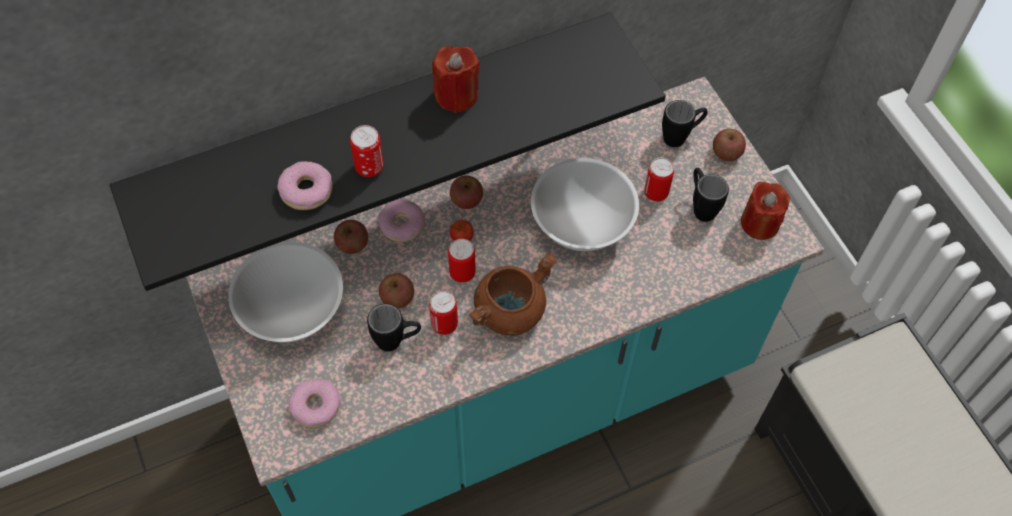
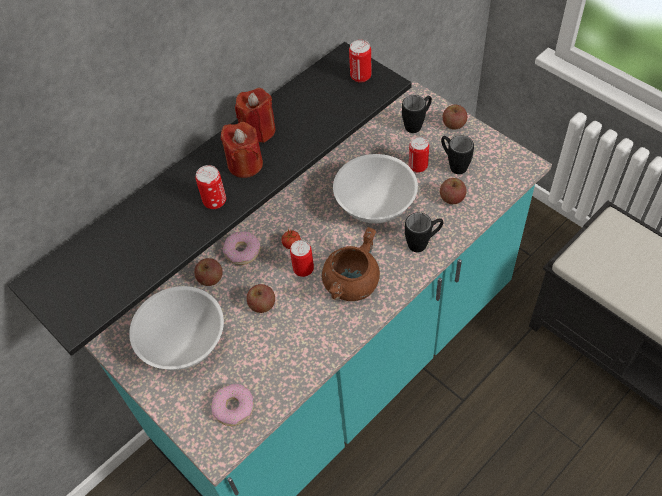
camera: 15 degrees left, 5 degrees down
donut [277,161,332,210] -> none
black mug [367,304,421,352] -> black mug moved to [405,213,443,252]
can [429,291,458,335] -> can moved to [349,40,372,83]
apple [450,176,483,209] -> apple moved to [440,178,467,204]
red candle [741,182,790,240] -> red candle moved to [221,122,263,178]

